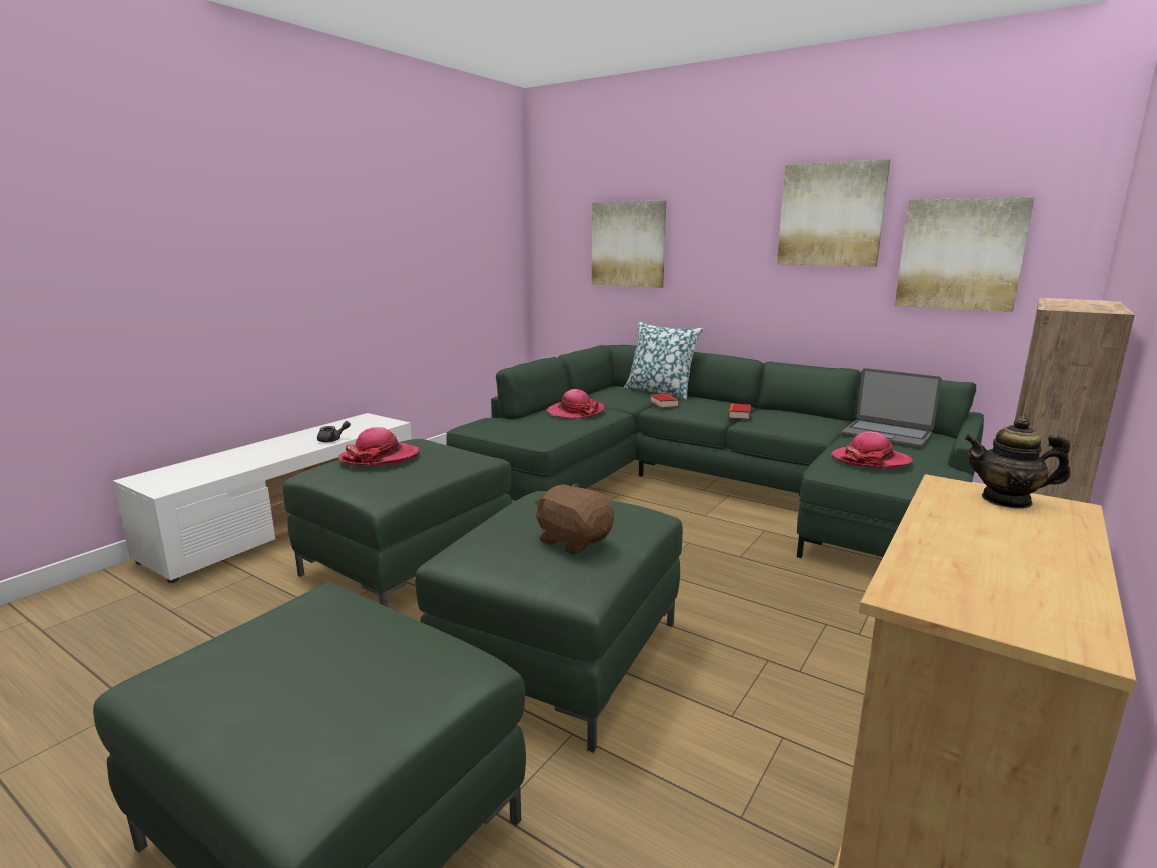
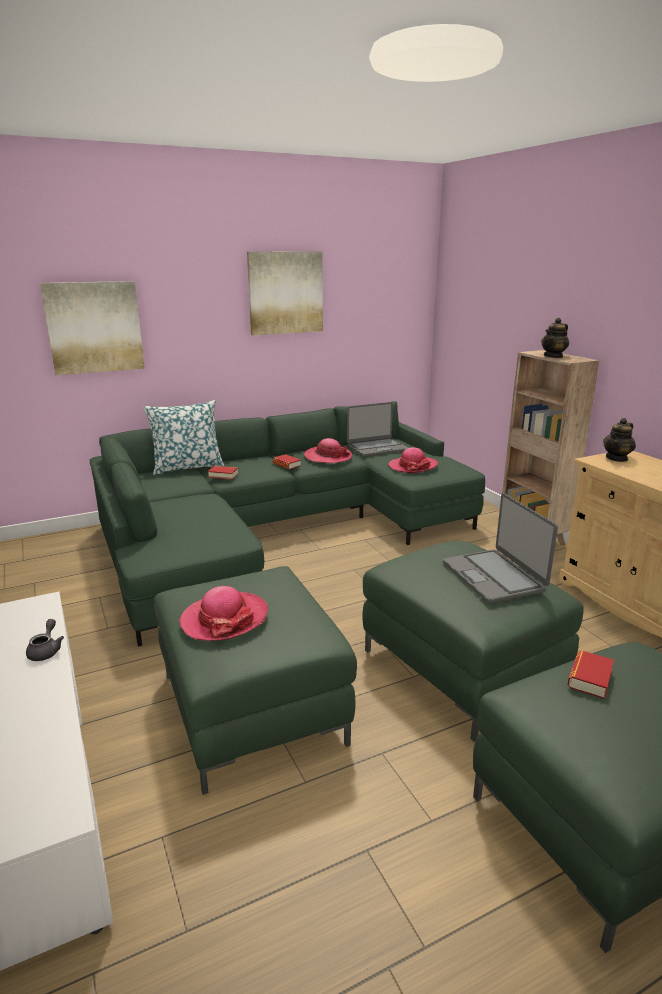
camera: 60 degrees left, 5 degrees up
brown plush toy [535,483,614,555] -> laptop [443,493,558,603]
hat [547,389,605,419] -> hat moved to [304,438,352,463]
picture [895,197,1035,312] -> none
none -> teapot [541,318,569,358]
none -> book [568,650,614,699]

